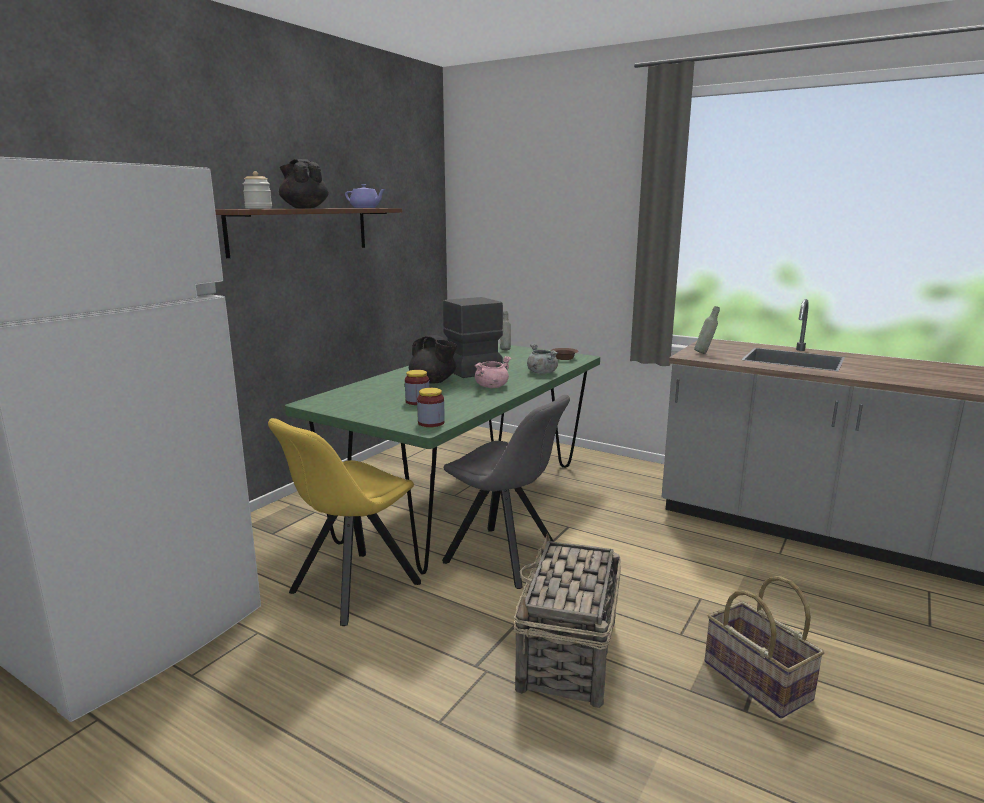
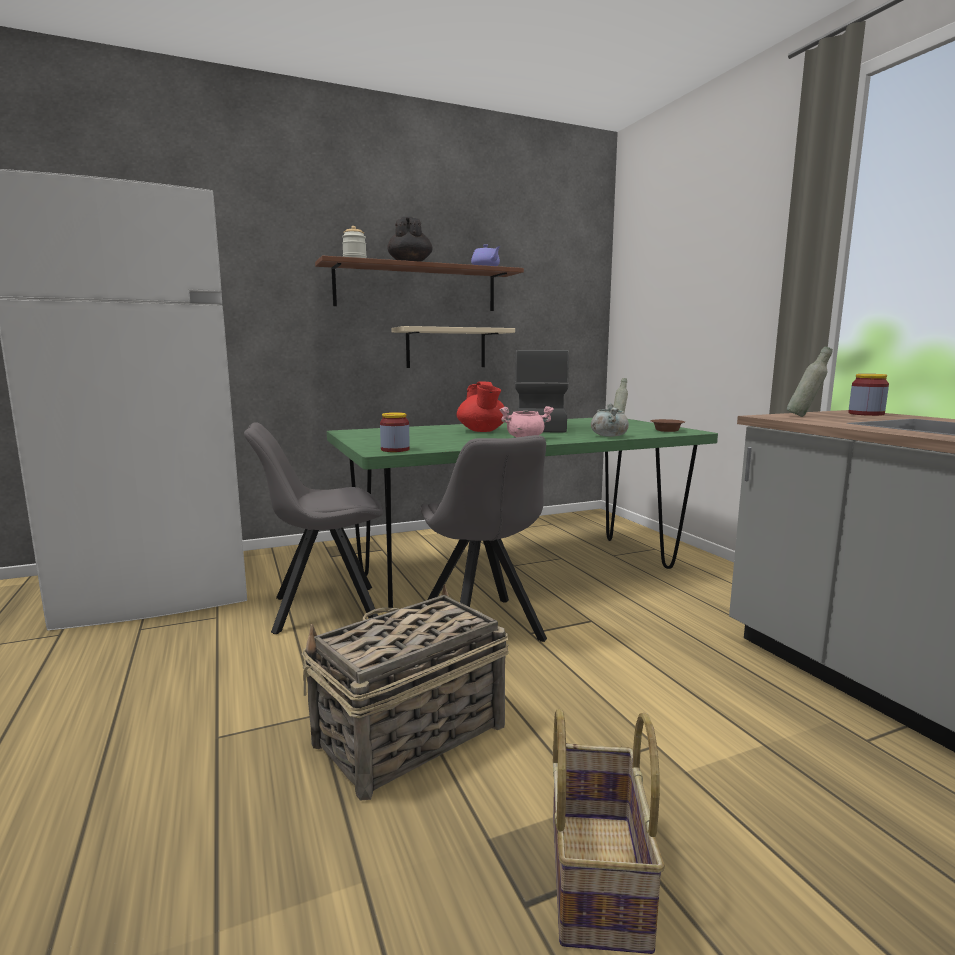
camera: 35 degrees right, 5 degrees down
yellow chair [268,418,421,626] -> grey chair [244,422,383,634]
jar [405,370,429,405] -> jar moved to [848,374,889,416]
black teapot [409,335,457,383] -> red teapot [457,381,505,432]
none -> beige shelf [391,326,515,368]

